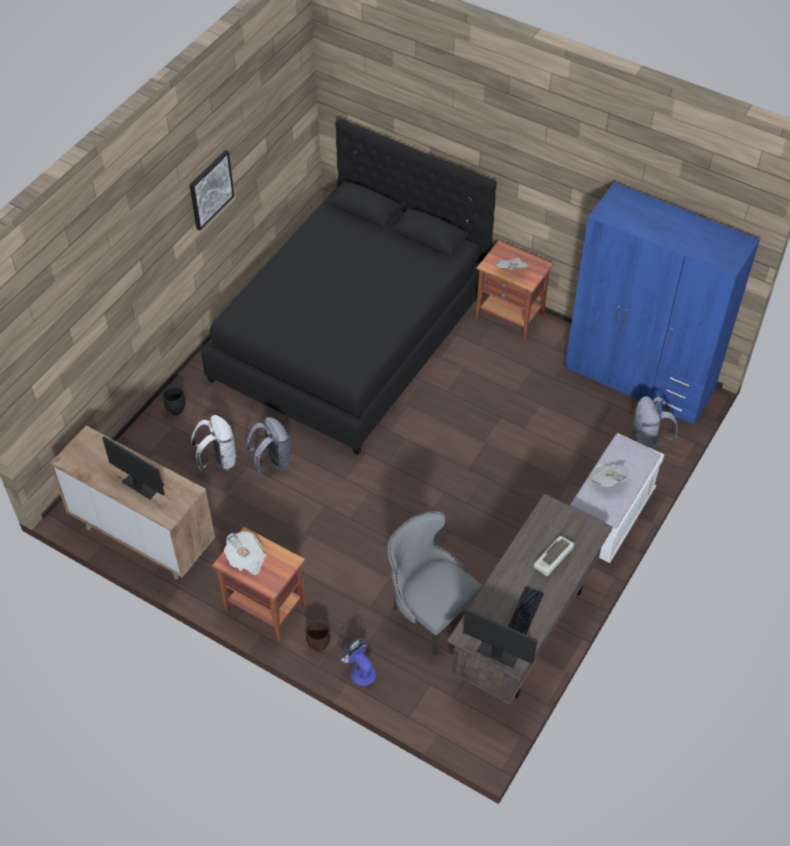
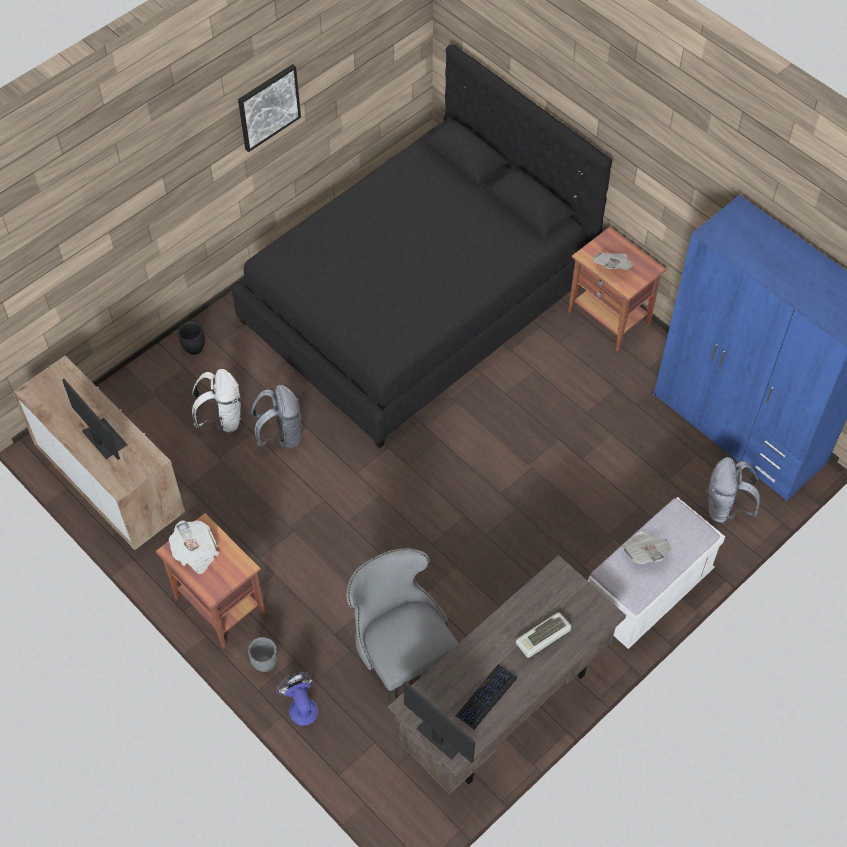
camera: 15 degrees right, 5 degrees up
brown planter [306,620,331,651] -> grey planter [248,637,278,672]

